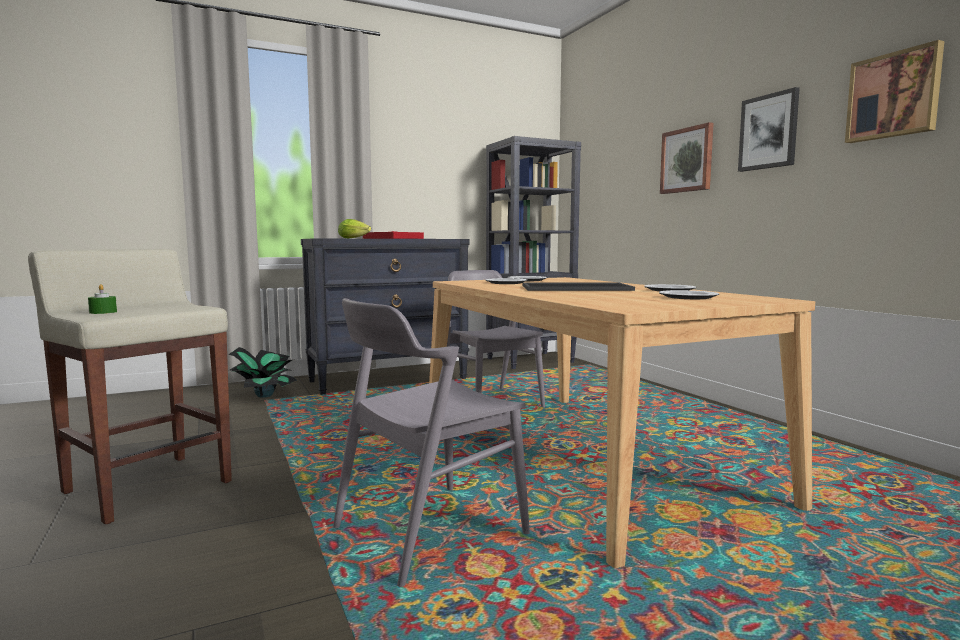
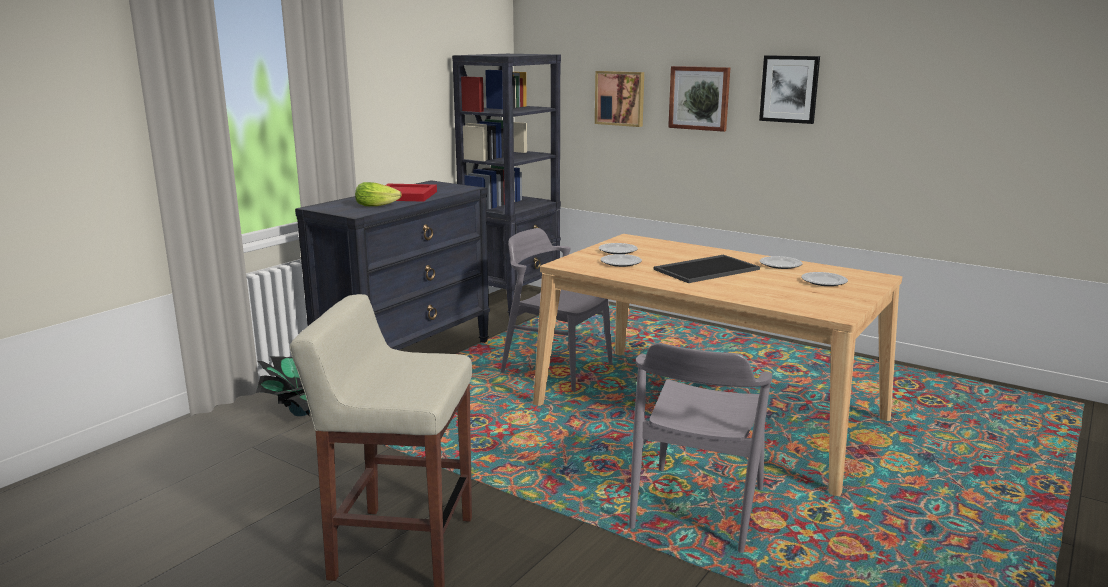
camera: 30 degrees left, 10 degrees up
green candle [88,284,117,314] -> none
picture [845,40,944,143] -> picture moved to [595,71,644,127]

